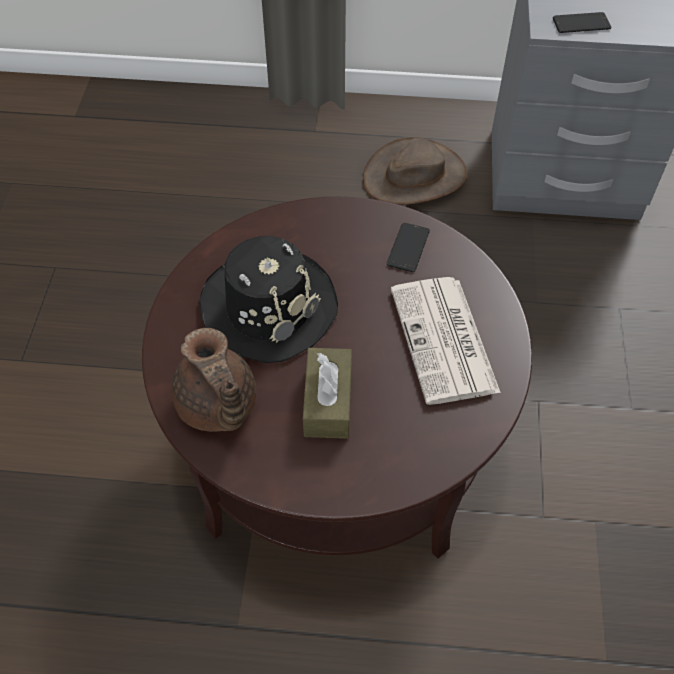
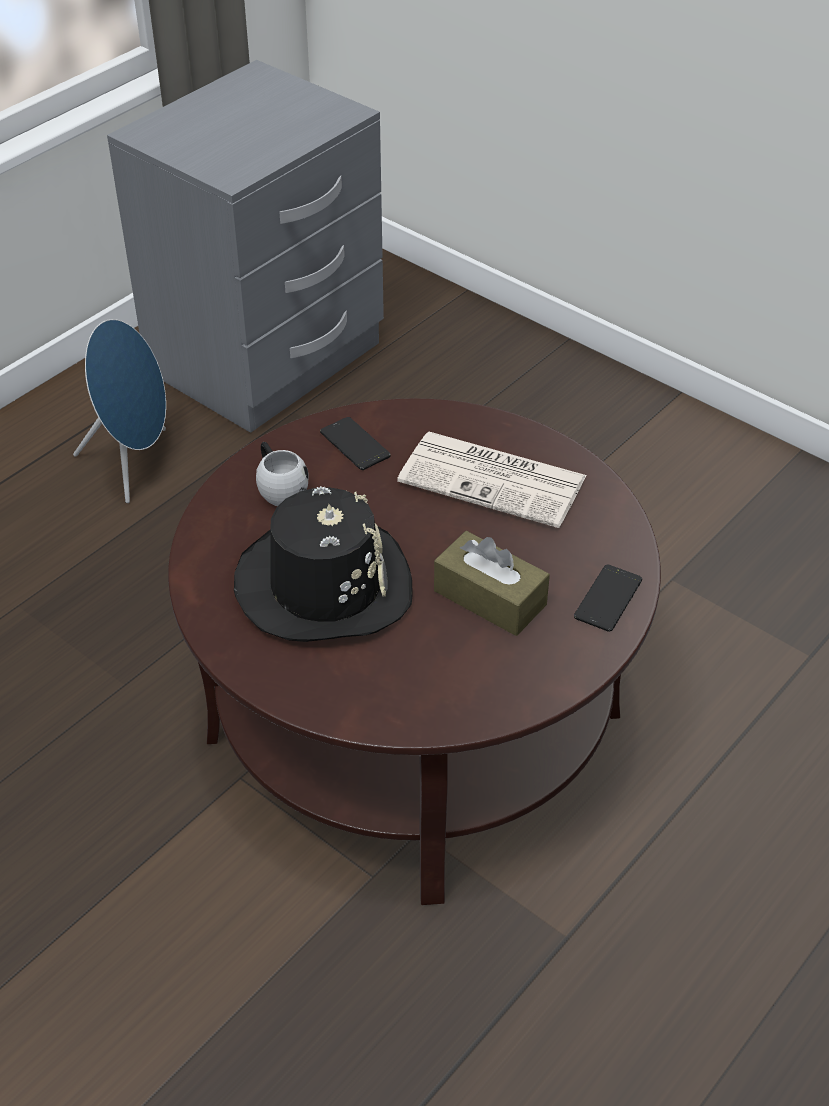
camera: 55 degrees left, 10 degrees down
brown teapot [171,328,256,432] -> none
brown hat [363,137,468,205] -> blue speaker [73,319,166,503]
phone [553,12,611,33] -> phone moved to [574,564,642,632]
none -> white mug [256,442,308,506]

